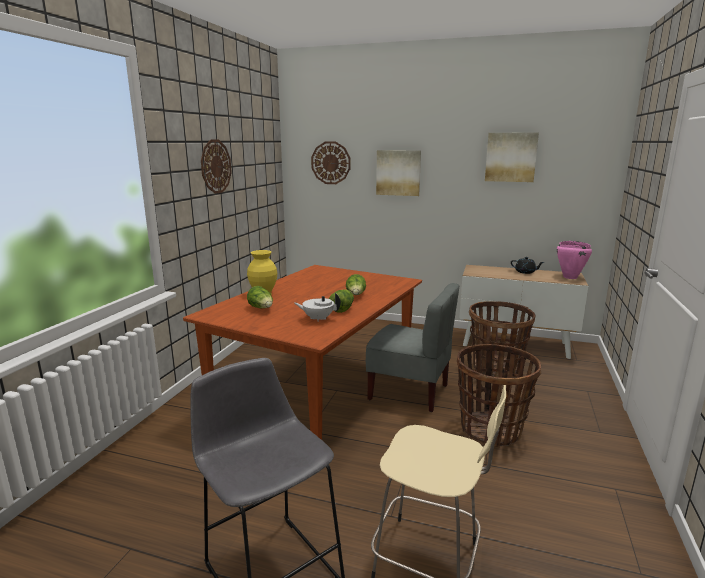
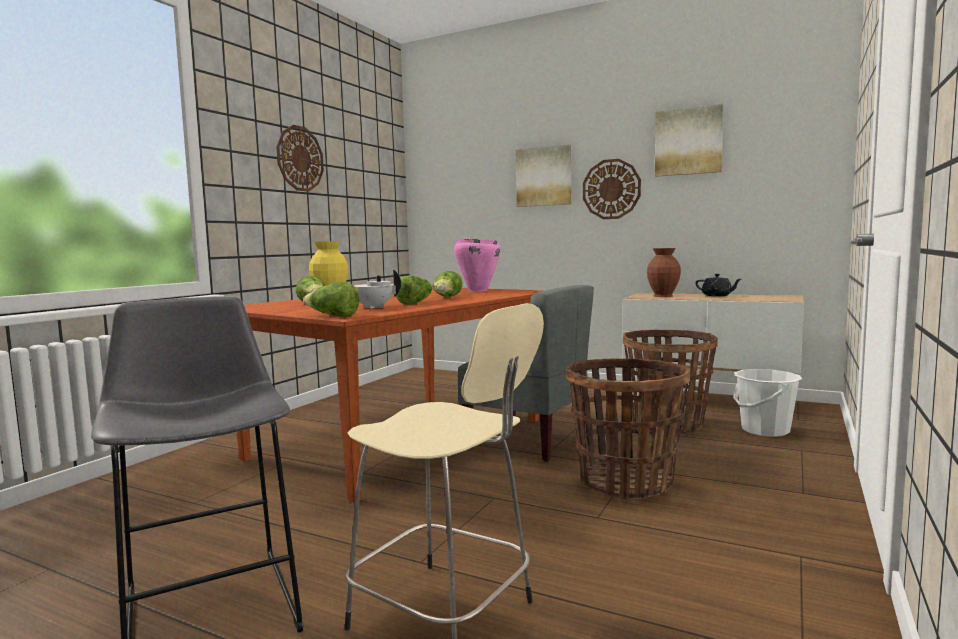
camera: 10 degrees right, 10 degrees down
wall clock [311,142,350,184] -> wall clock moved to [583,159,641,219]
pink cooking pot [557,241,592,279] -> pink cooking pot moved to [454,238,501,291]
none -> lettuce [303,283,360,317]
none -> brown vase [647,248,681,297]
none -> white bucket [733,369,802,437]

